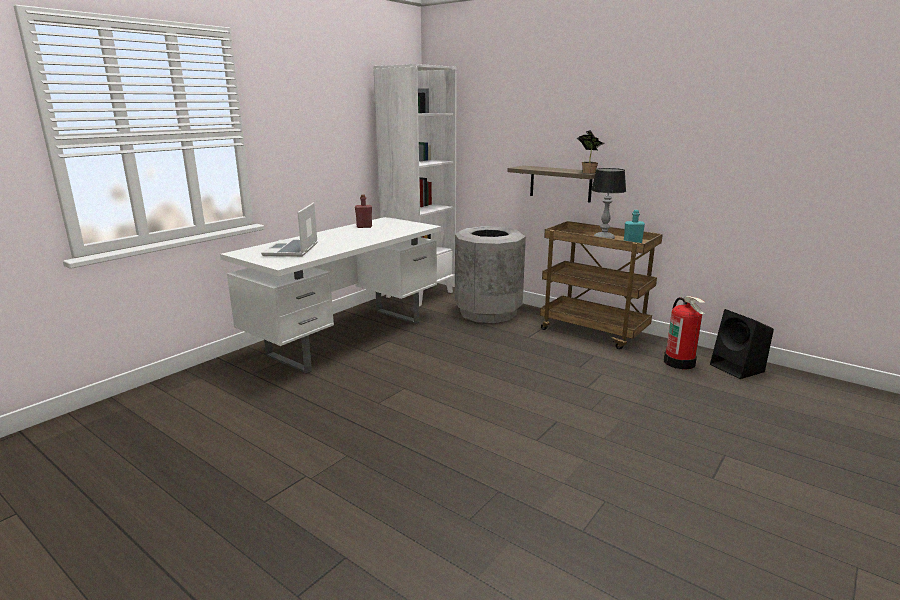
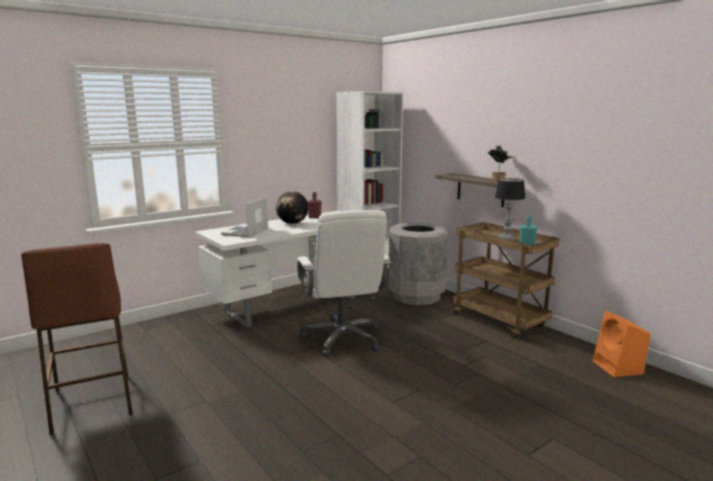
camera: 15 degrees right, 5 degrees down
fire extinguisher [664,296,705,369] -> none
black speaker [710,309,774,379] -> orange speaker [593,311,650,377]
none -> brown stool [21,243,133,435]
none -> globe [276,191,308,224]
none -> white office chair [297,210,391,357]

